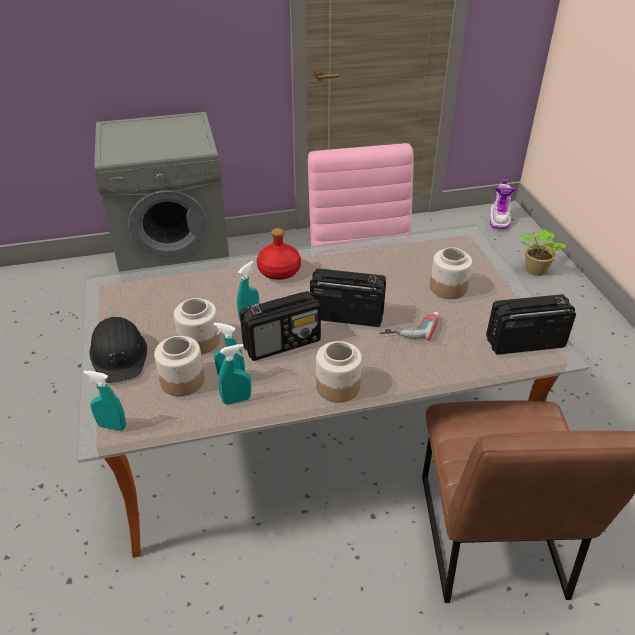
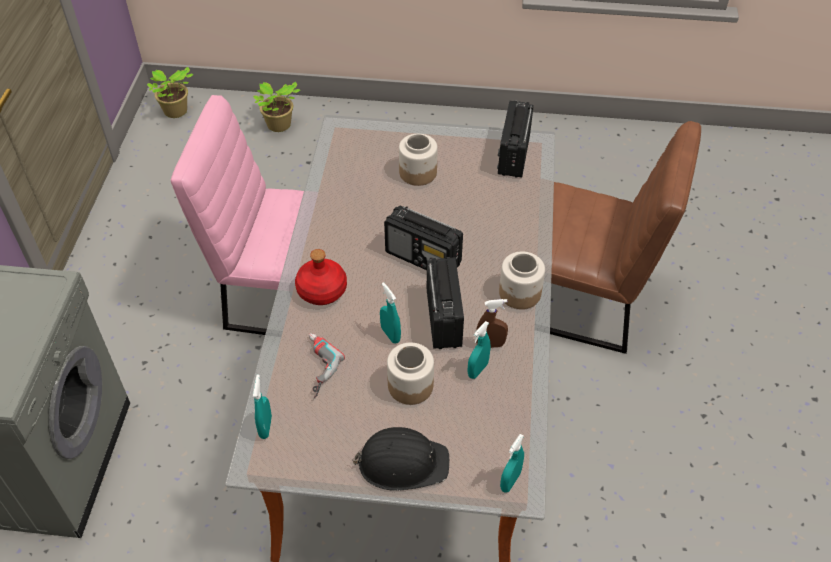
camera: 70 degrees left, 10 degrees up
jar [154,336,205,396] -> none
turquoise spray bottle [218,344,251,405] -> turquoise spray bottle moved to [253,374,272,439]
radio [310,268,386,327] -> radio turned 90 degrees counterclockwise [384,205,463,270]
power drill [379,311,439,341] -> power drill moved to [309,333,345,398]
boot [490,179,517,230] -> potted plant [147,67,193,118]
none -> brown spray bottle [476,299,508,348]

